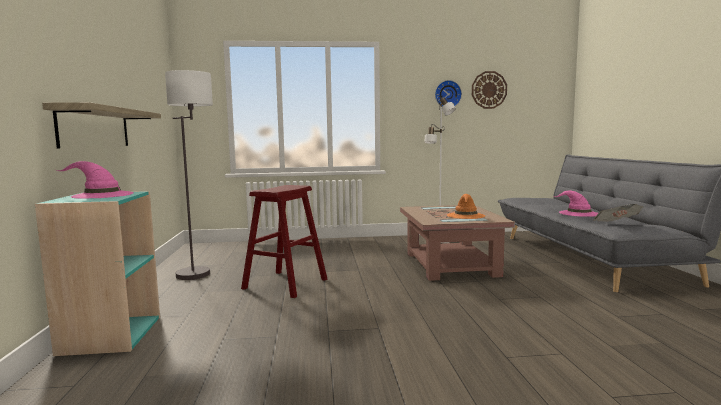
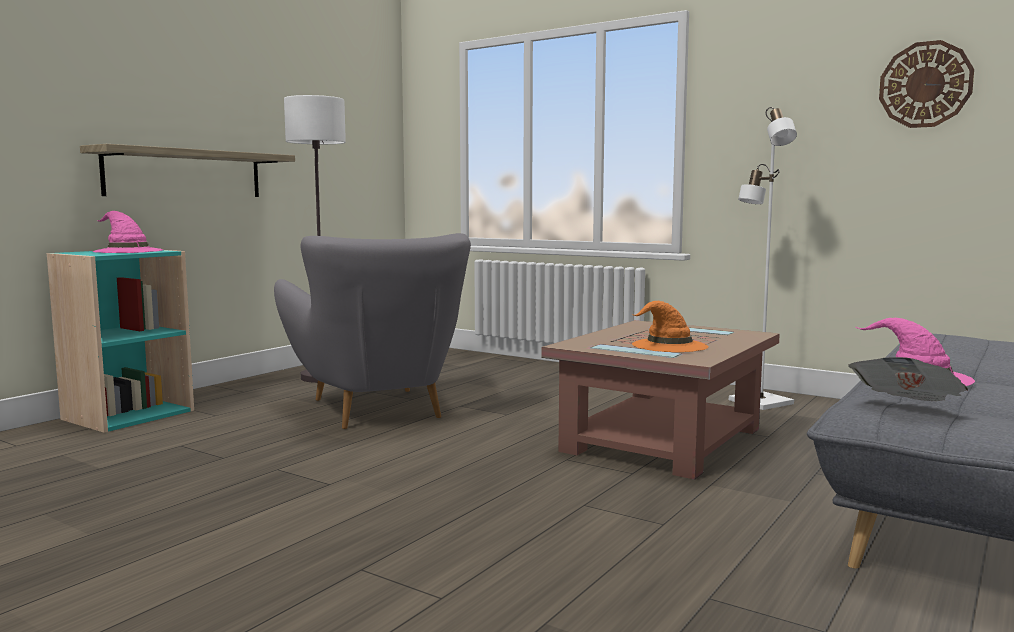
camera: 40 degrees right, 0 degrees up
red stool [241,185,327,298] -> grey armchair [274,233,471,429]
wall clock [435,80,462,107] -> none

